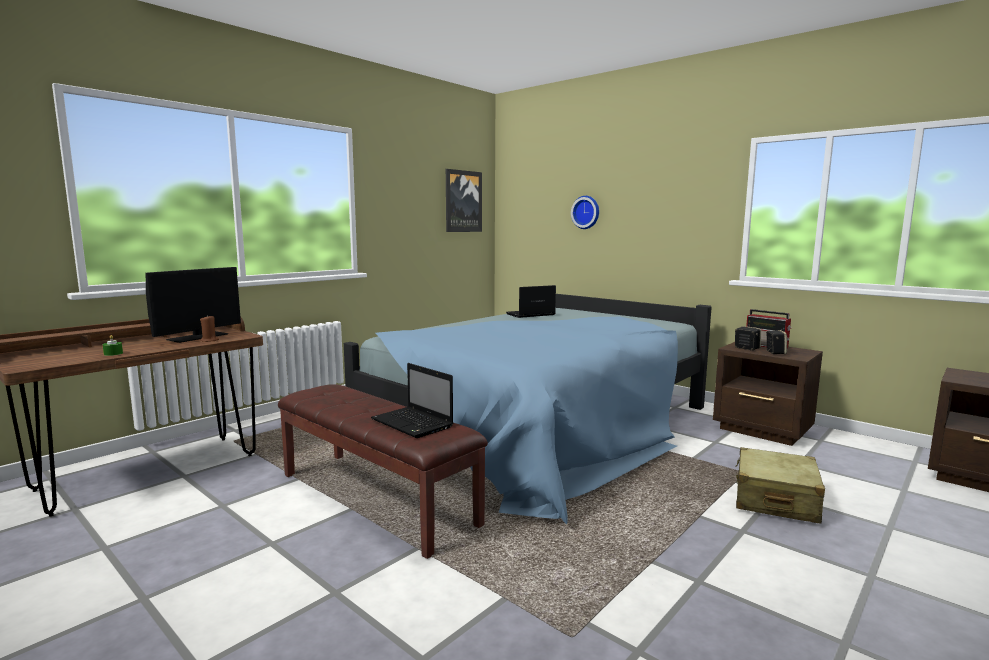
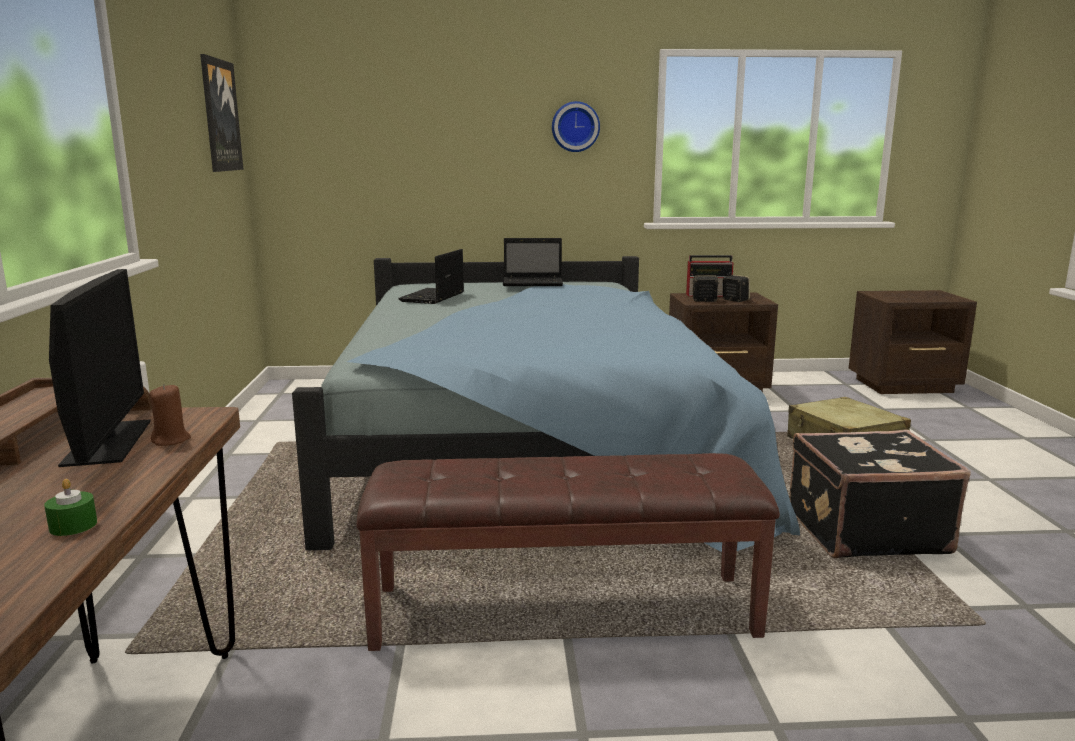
camera: 45 degrees left, 5 degrees up
laptop [371,363,453,438] -> laptop moved to [503,238,563,286]
wall clock [571,196,599,229] -> wall clock moved to [552,101,600,152]
none -> black suitcase [789,430,971,559]

